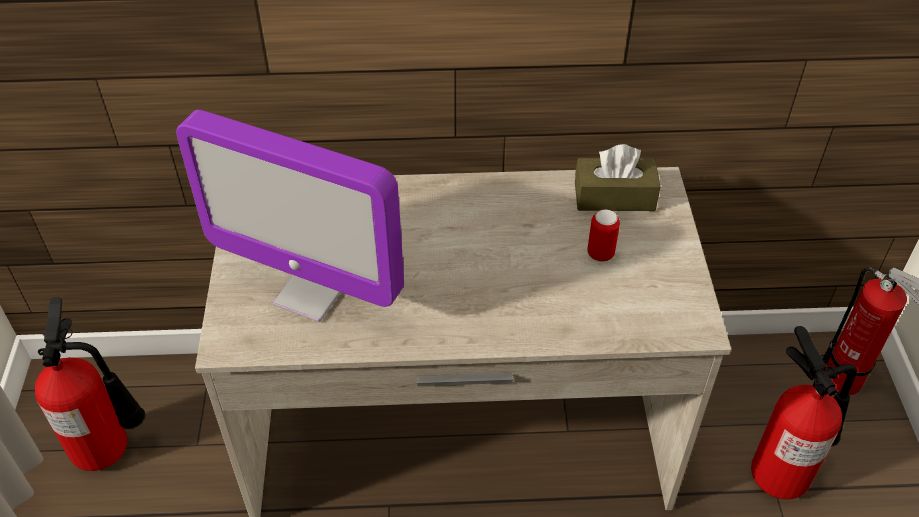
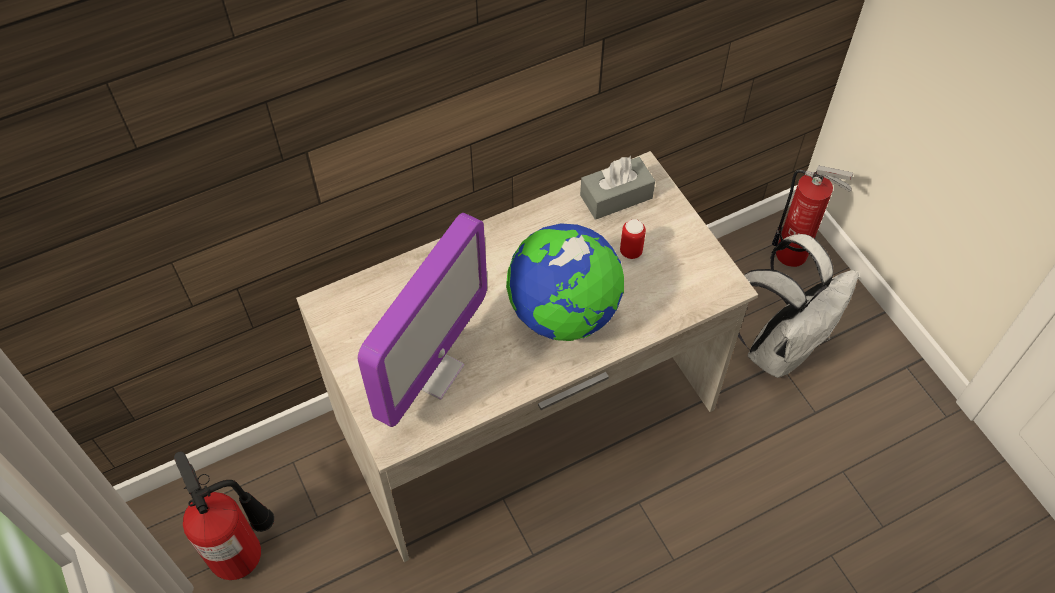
camera: 25 degrees left, 10 degrees up
monitor [176,110,404,322] -> monitor turned 60 degrees counterclockwise [358,213,487,427]
brown tissue box [575,144,661,211] -> grey tissue box [580,156,655,220]
fire extinguisher [751,326,857,499] -> white backpack [738,234,859,378]
none -> globe [506,223,624,341]

